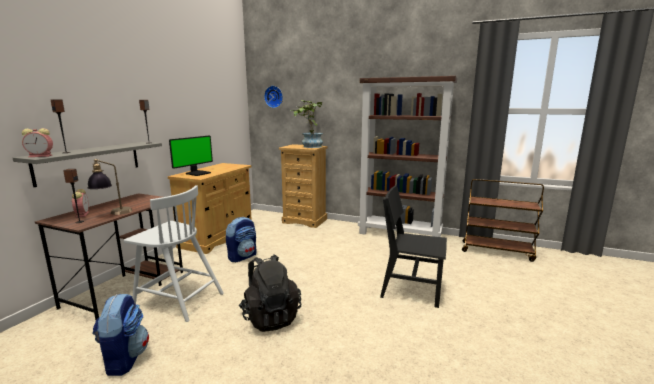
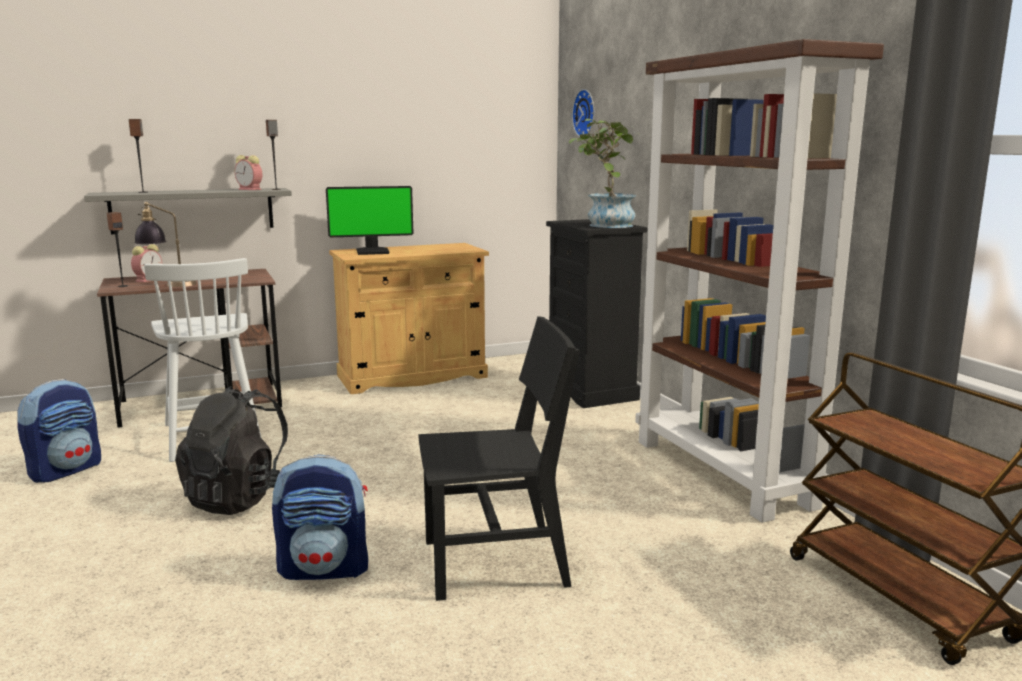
camera: 45 degrees right, 0 degrees up
alarm clock [22,128,53,157] -> alarm clock moved to [235,155,262,190]
backpack [226,217,256,262] -> backpack moved to [272,454,368,580]
beige dresser [279,144,328,228] -> black dresser [546,219,648,408]
black chair [380,185,447,308] -> black chair turned 105 degrees clockwise [418,316,580,601]

